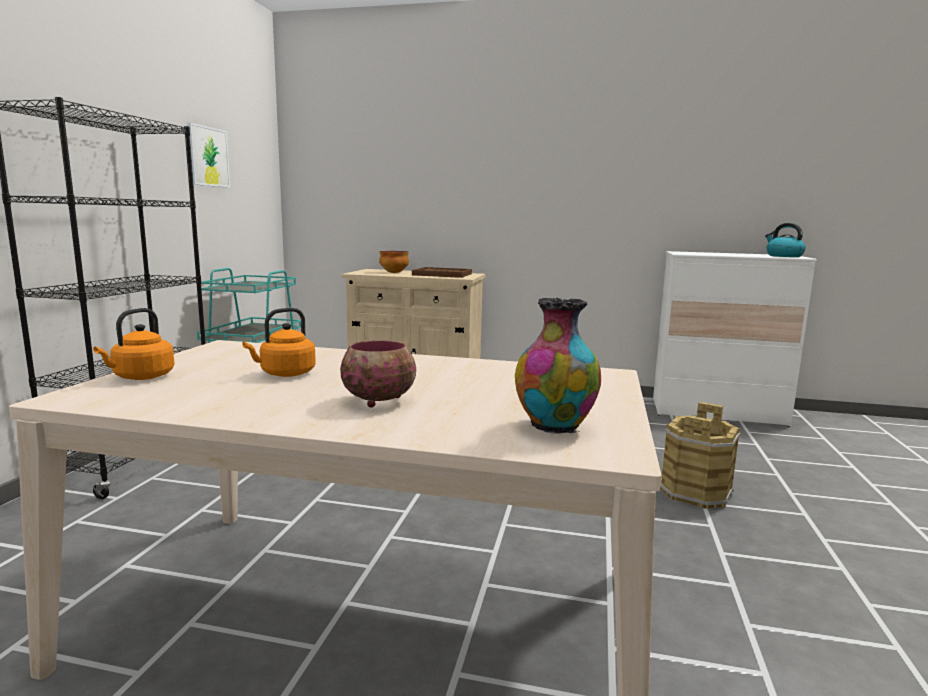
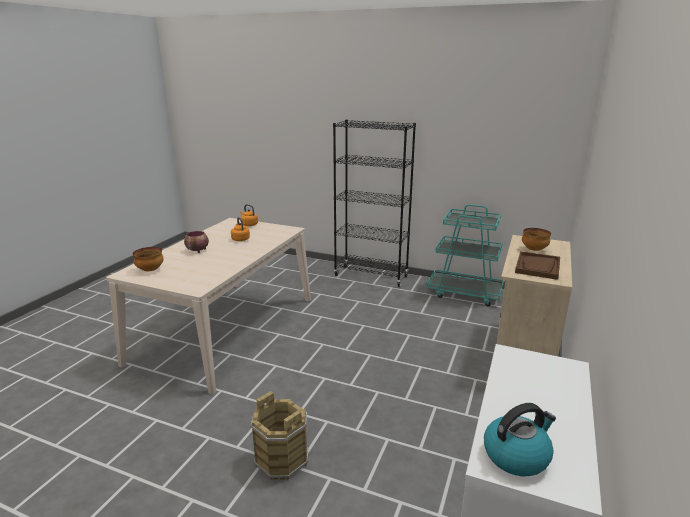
camera: 100 degrees right, 10 degrees up
picture [187,123,230,188] -> none
vase [515,298,601,434] -> bowl [133,247,164,271]

